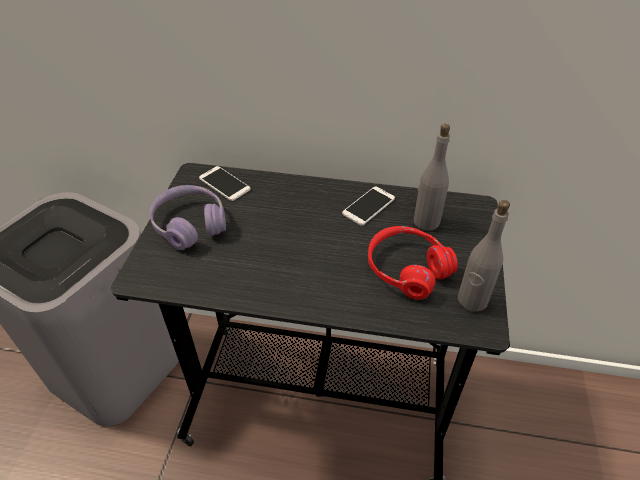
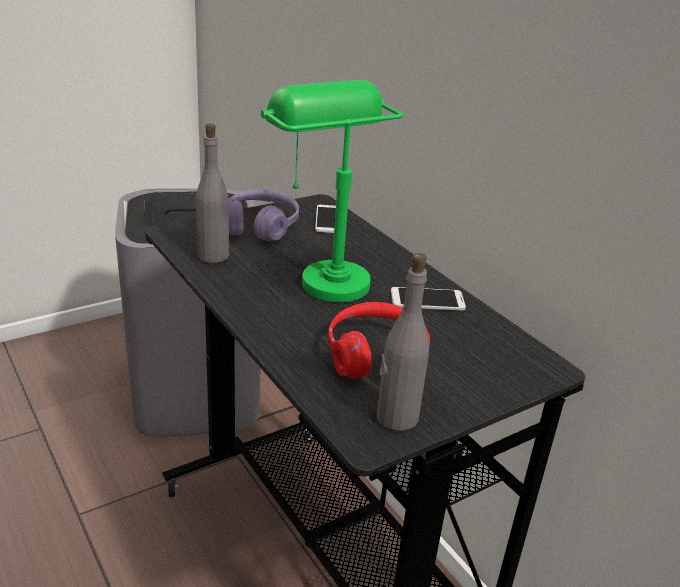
camera: 45 degrees right, 15 degrees down
grey bottle [414,124,450,231] -> grey bottle moved to [196,123,229,263]
none -> green table lamp [261,80,403,302]

